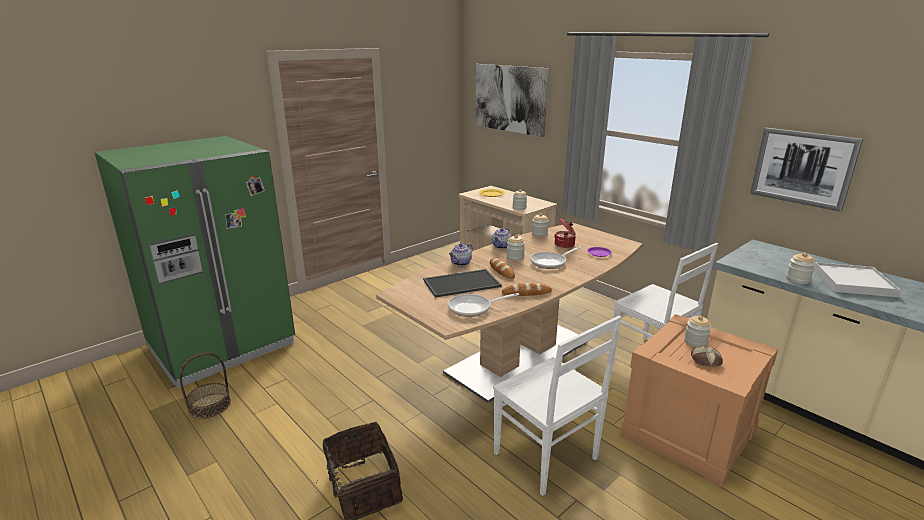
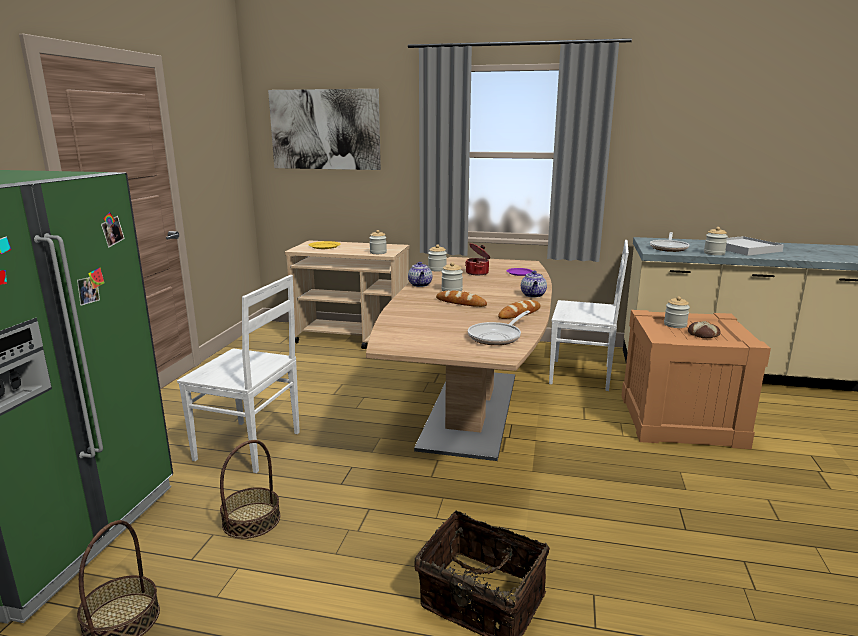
camera: 35 degrees left, 5 degrees down
tray [423,269,502,298] -> none
teapot [449,243,473,266] -> teapot moved to [521,271,547,298]
white chair [493,316,621,496] -> white chair moved to [177,275,300,473]
frying pan [531,247,582,269] -> frying pan moved to [650,232,689,252]
picture [750,128,863,212] -> none
none -> basket [220,440,280,539]

